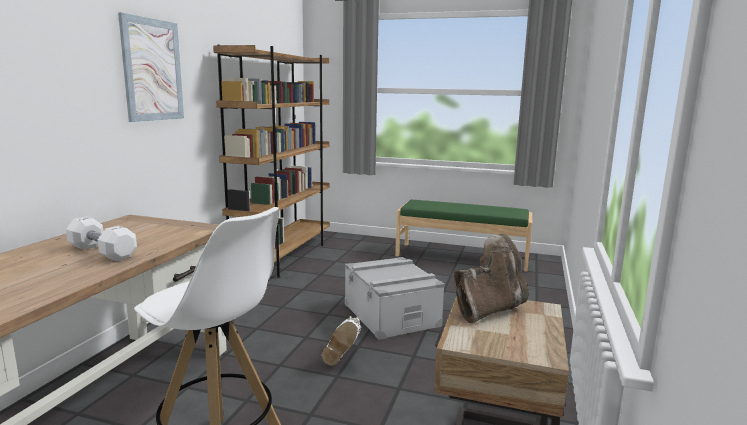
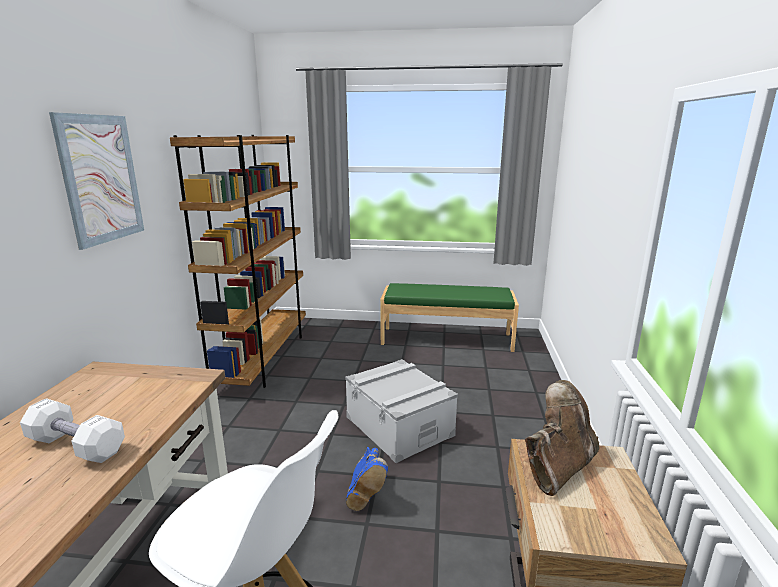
camera: 10 degrees left, 5 degrees up
white boot [322,316,361,366] -> blue boot [346,447,388,511]

